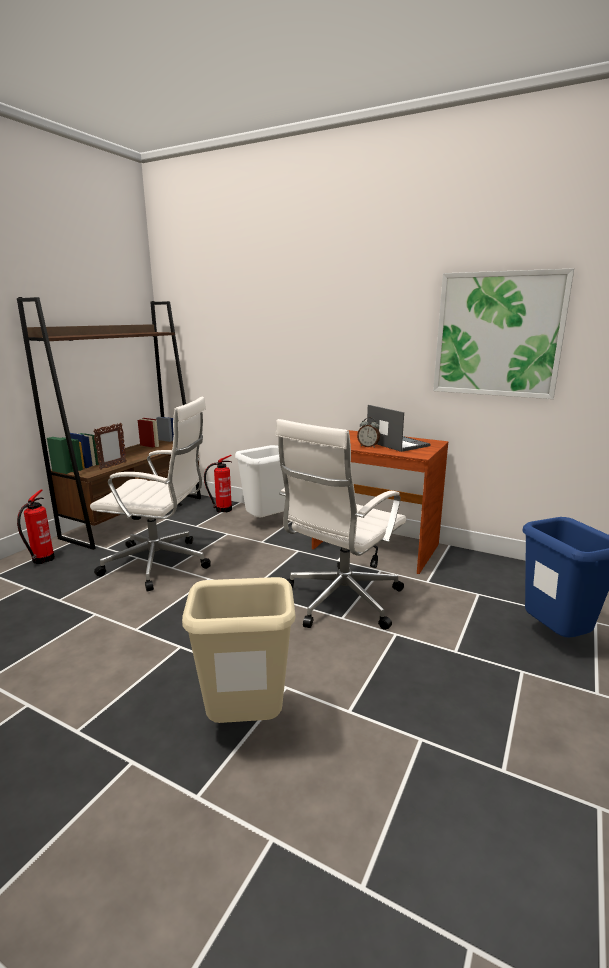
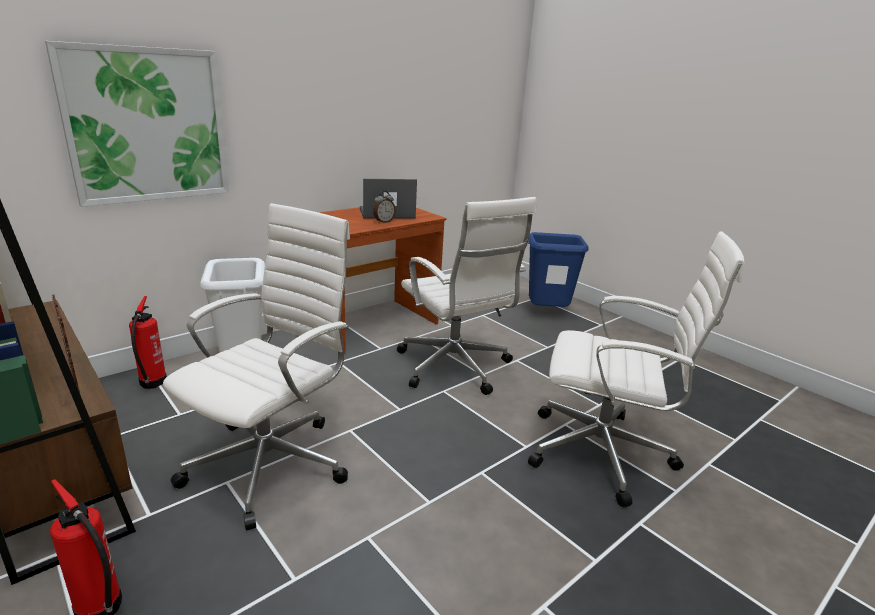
camera: 70 degrees left, 5 degrees up
beige trash can [182,577,296,723] -> white office chair [528,231,745,507]
picture [433,268,574,399] -> picture moved to [45,41,229,207]

